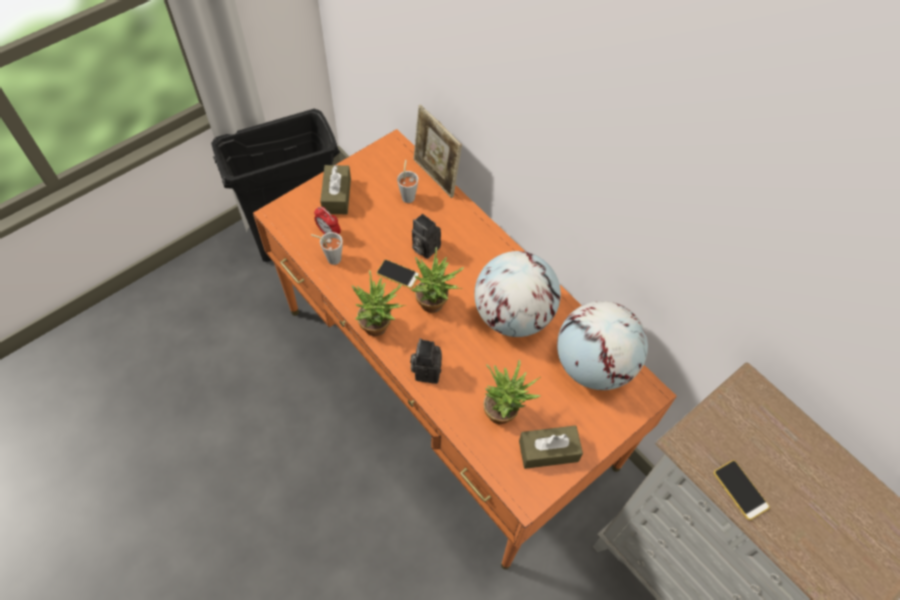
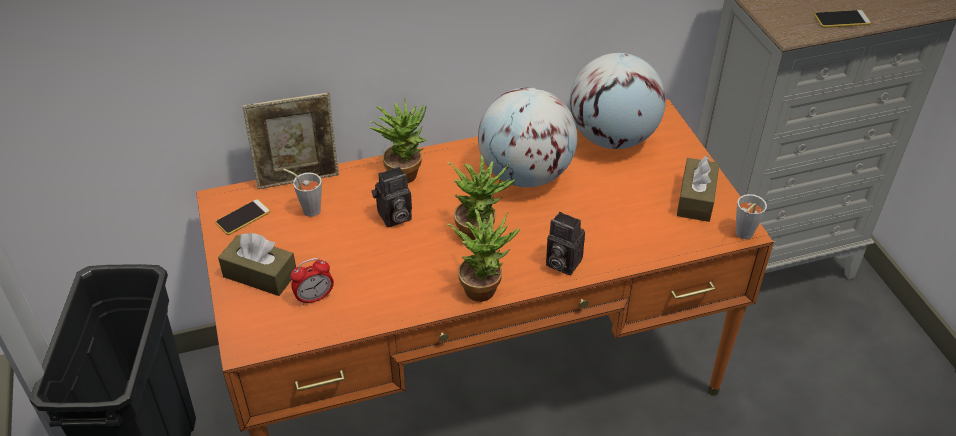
camera: 65 degrees left, 15 degrees down
grey cup [311,232,343,265] -> grey cup moved to [735,194,767,239]
phone [376,259,420,288] -> phone moved to [215,199,270,235]
potted plant [484,359,541,424] -> potted plant moved to [369,98,427,183]

